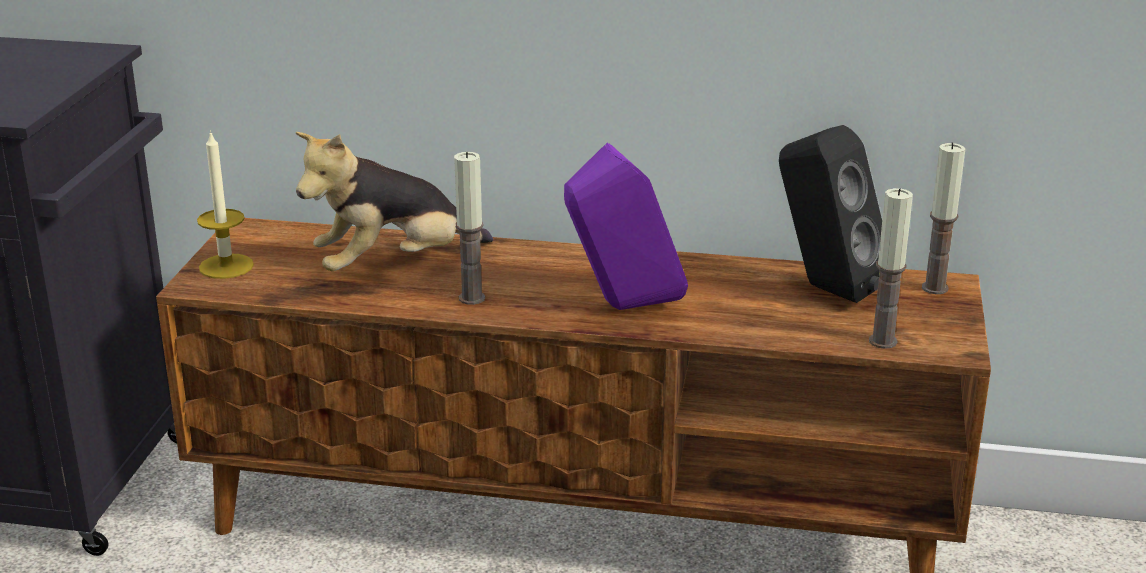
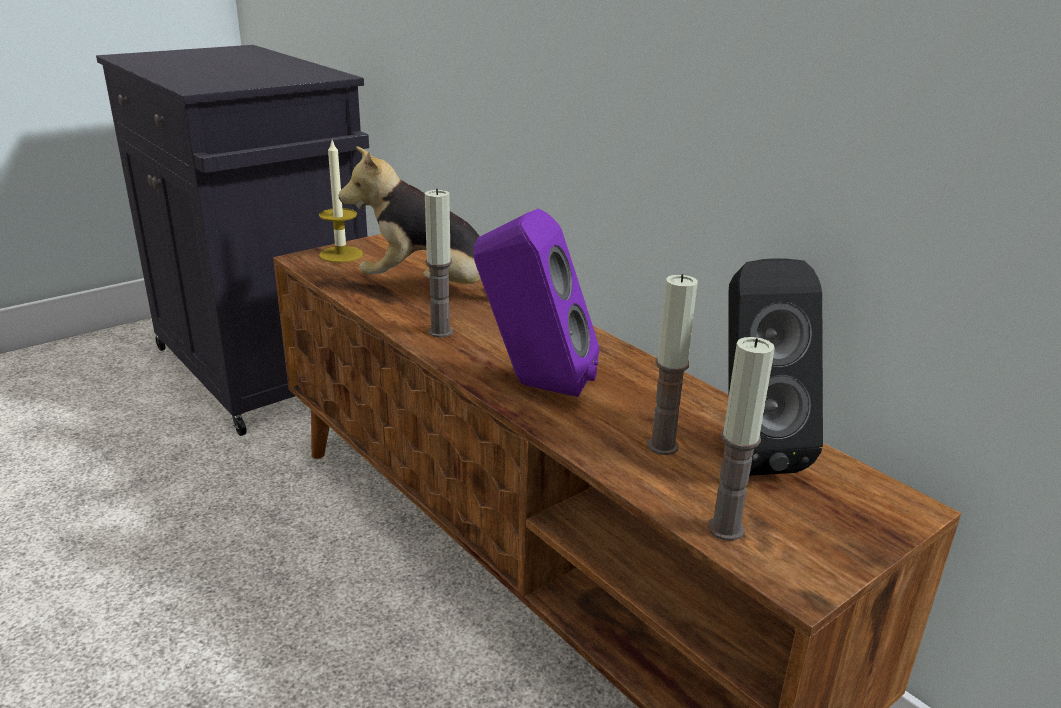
camera: 40 degrees right, 0 degrees up
candle [922,143,965,294] -> candle moved to [647,274,698,455]

